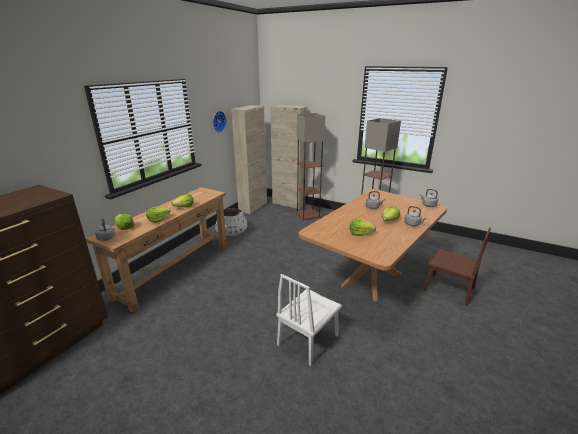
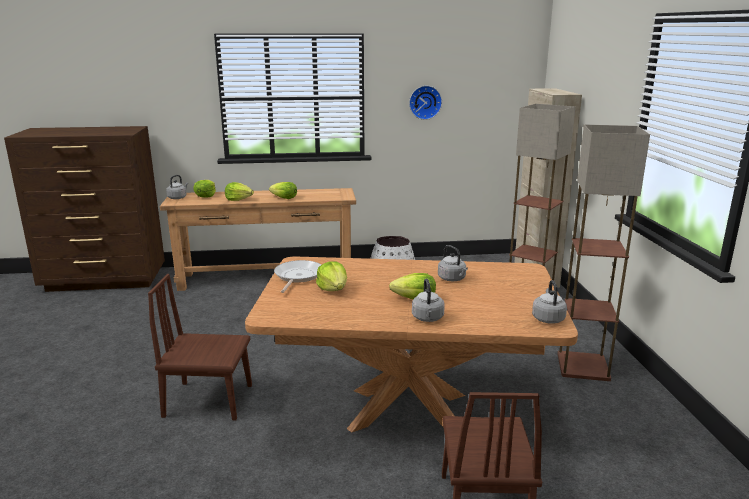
camera: 55 degrees right, 5 degrees down
beige cabinet [231,105,267,214] -> none
white chair [276,274,342,366] -> brown chair [148,274,252,420]
none -> frying pan [274,260,321,293]

